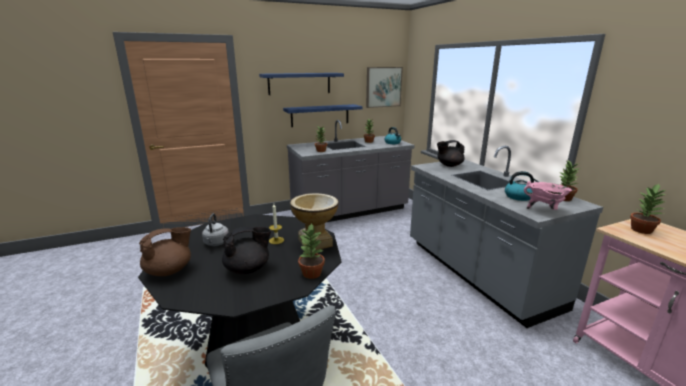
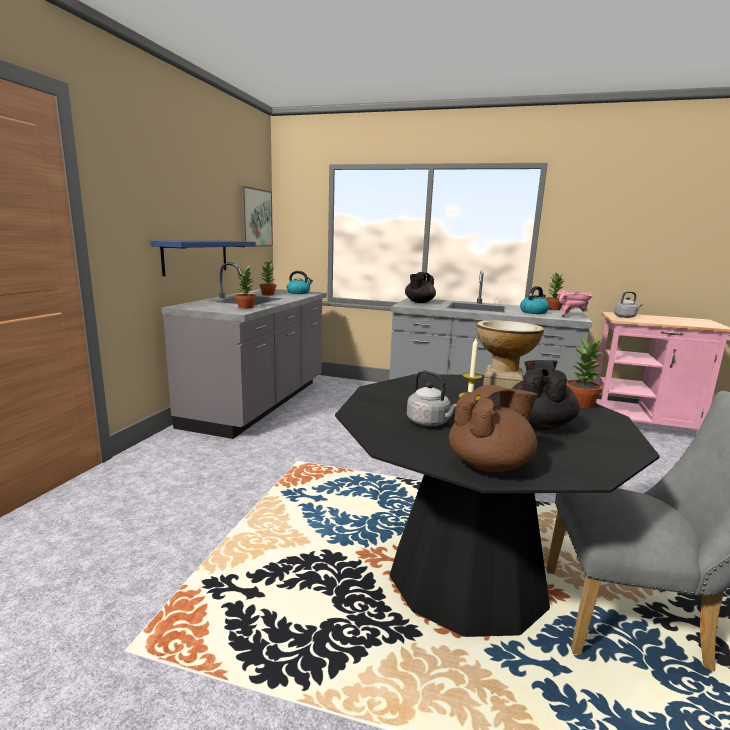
camera: 50 degrees left, 5 degrees down
brown teapot [139,227,191,276] -> brown teapot turned 60 degrees clockwise [449,385,538,473]
blue shelf [259,73,344,95] -> none
potted plant [630,184,666,234] -> grey kettle [614,291,643,318]

